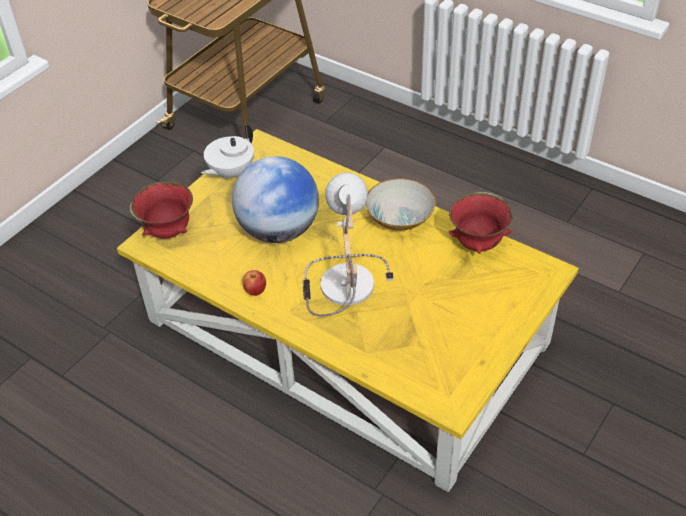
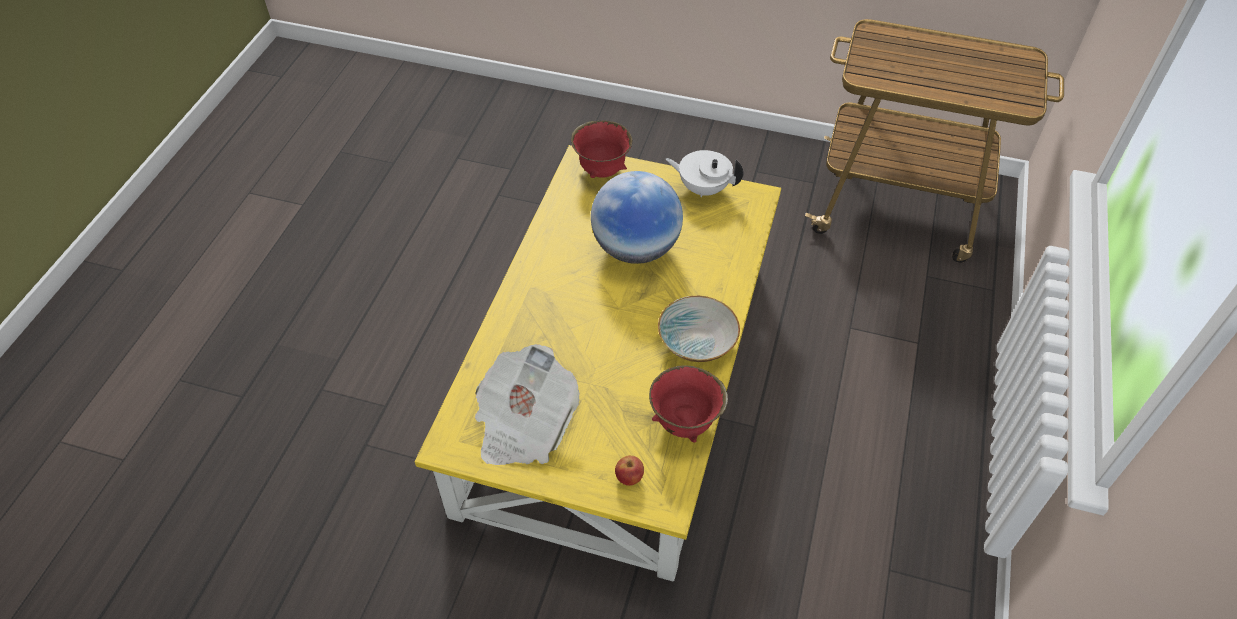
camera: 70 degrees right, 5 degrees up
apple [243,270,266,296] -> apple moved to [615,455,644,486]
table lamp [303,172,394,317] -> none
none -> newspaper [475,344,580,465]

